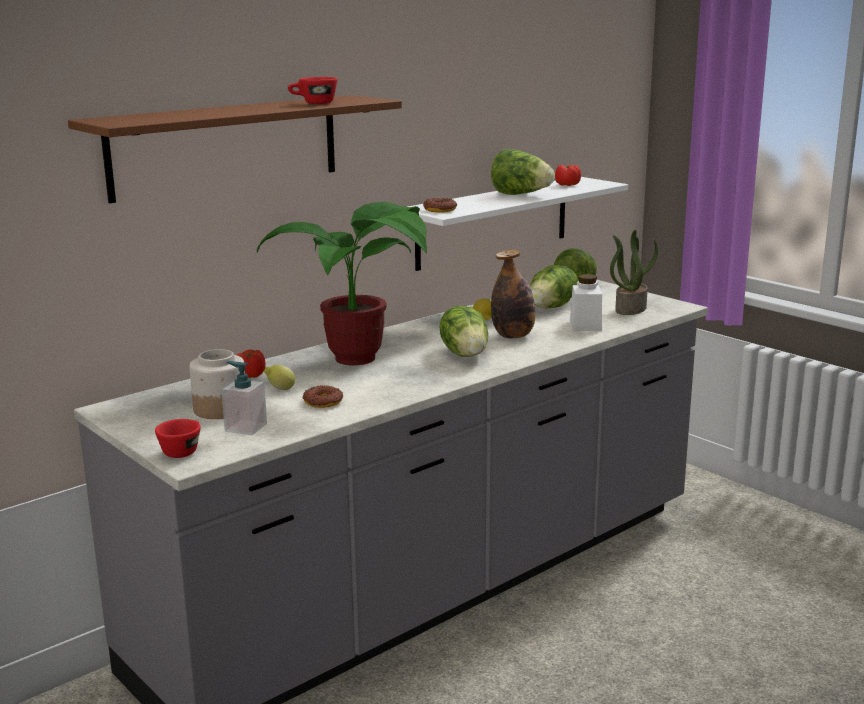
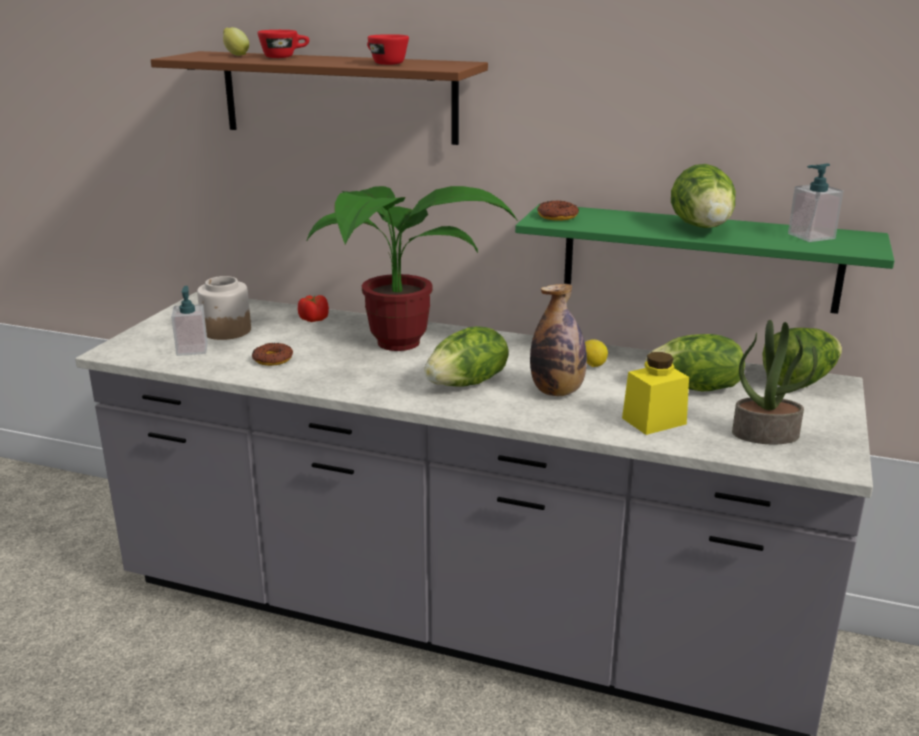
camera: 60 degrees right, 5 degrees up
red cup [155,419,201,458] -> red cup moved to [257,30,309,58]
lemon [264,365,295,390] -> lemon moved to [223,27,249,56]
white shelf [408,177,628,271] -> green shelf [515,204,894,314]
tomato [555,165,581,186] -> soap dispenser [788,163,843,242]
white jar [570,274,602,331] -> yellow jar [622,352,689,435]

